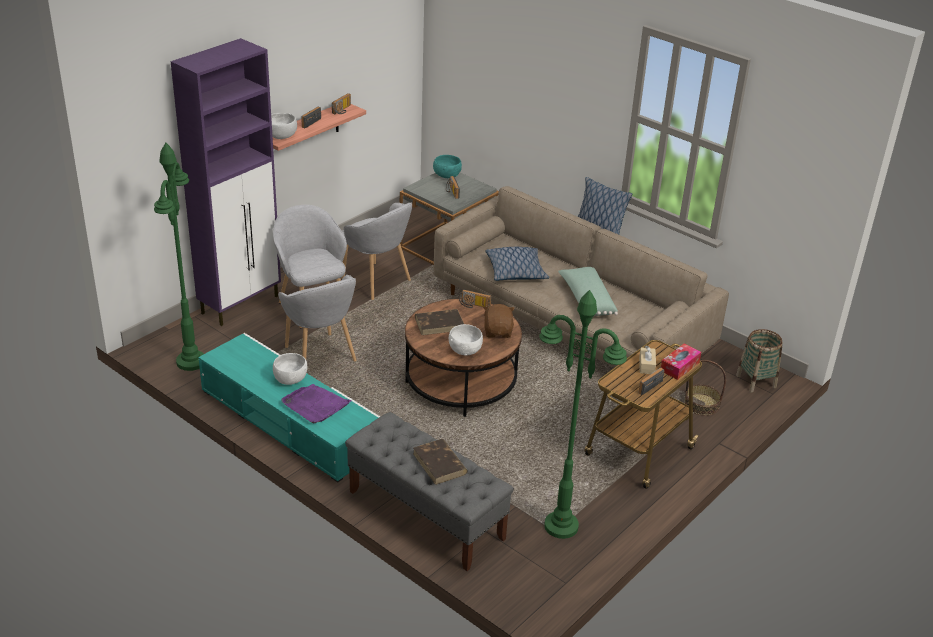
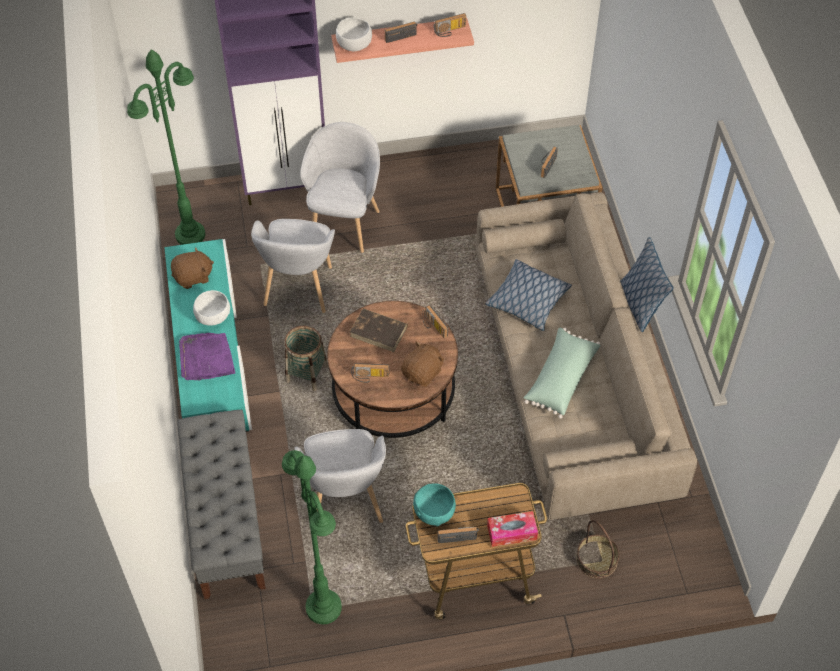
camera: 40 degrees right, 20 degrees up
grey armchair [341,203,412,300] -> grey armchair moved to [294,429,386,523]
brown book [413,439,468,485] -> none
turquoise bowl [433,155,462,178] -> turquoise bowl moved to [413,483,456,527]
white bowl [449,324,483,356] -> radio [351,363,389,383]
beige tissue box [639,346,656,374] -> none
basket [736,329,782,393] -> basket moved to [284,326,328,391]
none -> brown plush toy [171,247,214,289]

